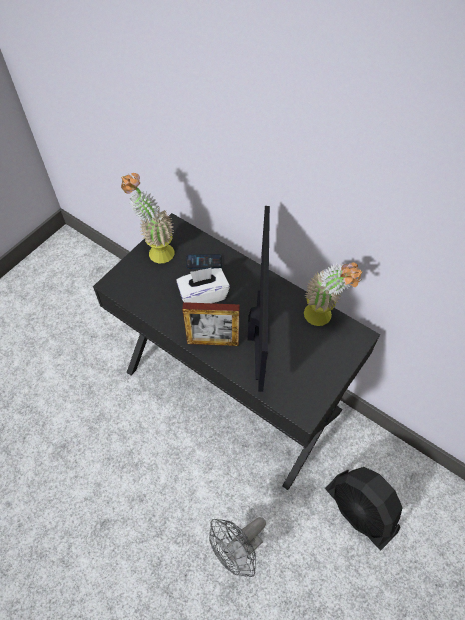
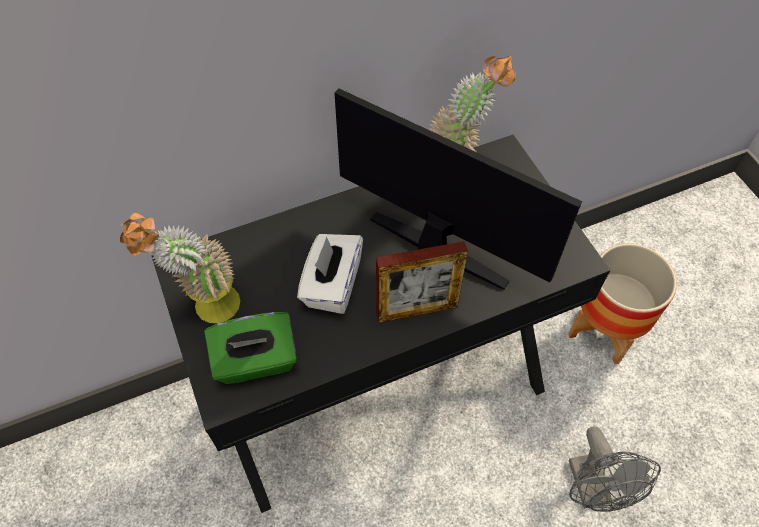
camera: 60 degrees left, 0 degrees up
picture frame [182,302,240,346] -> picture frame turned 45 degrees clockwise [376,241,468,323]
phone [186,254,222,269] -> none
black fan [325,467,403,550] -> planter [568,244,677,364]
none -> green tissue box [205,312,297,384]

